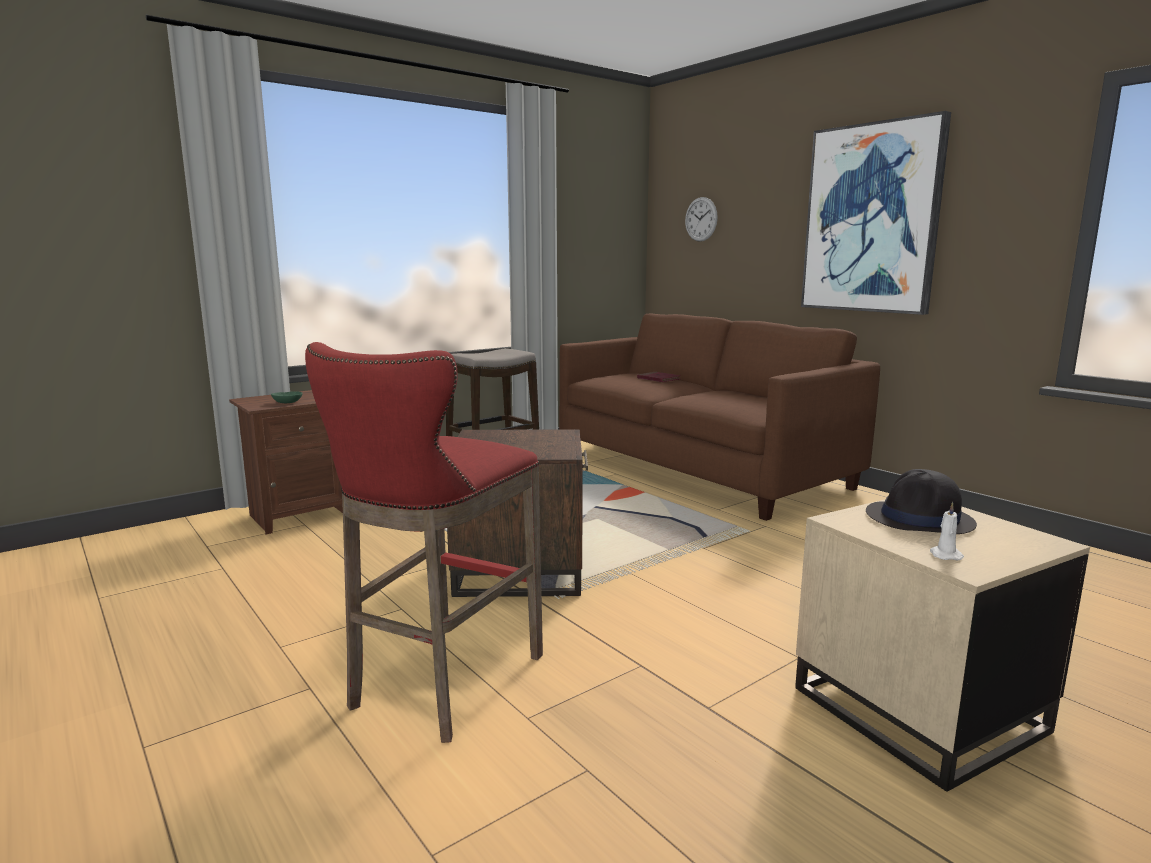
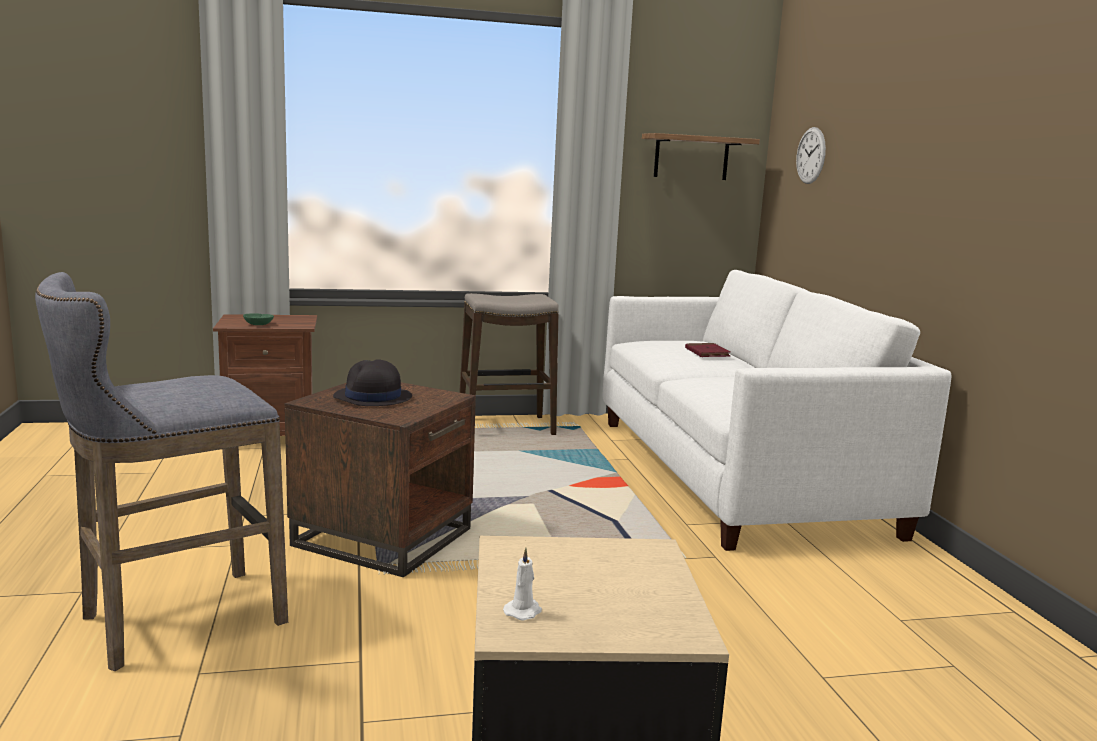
camera: 25 degrees right, 0 degrees up
red stool [305,342,543,743] -> grey stool [35,272,288,671]
brown sofa [559,313,880,521] -> white sofa [603,270,951,551]
picture [801,111,951,315] -> none
black hat [866,469,977,534] -> black hat moved to [333,359,412,406]
none -> shelf [642,133,760,180]

